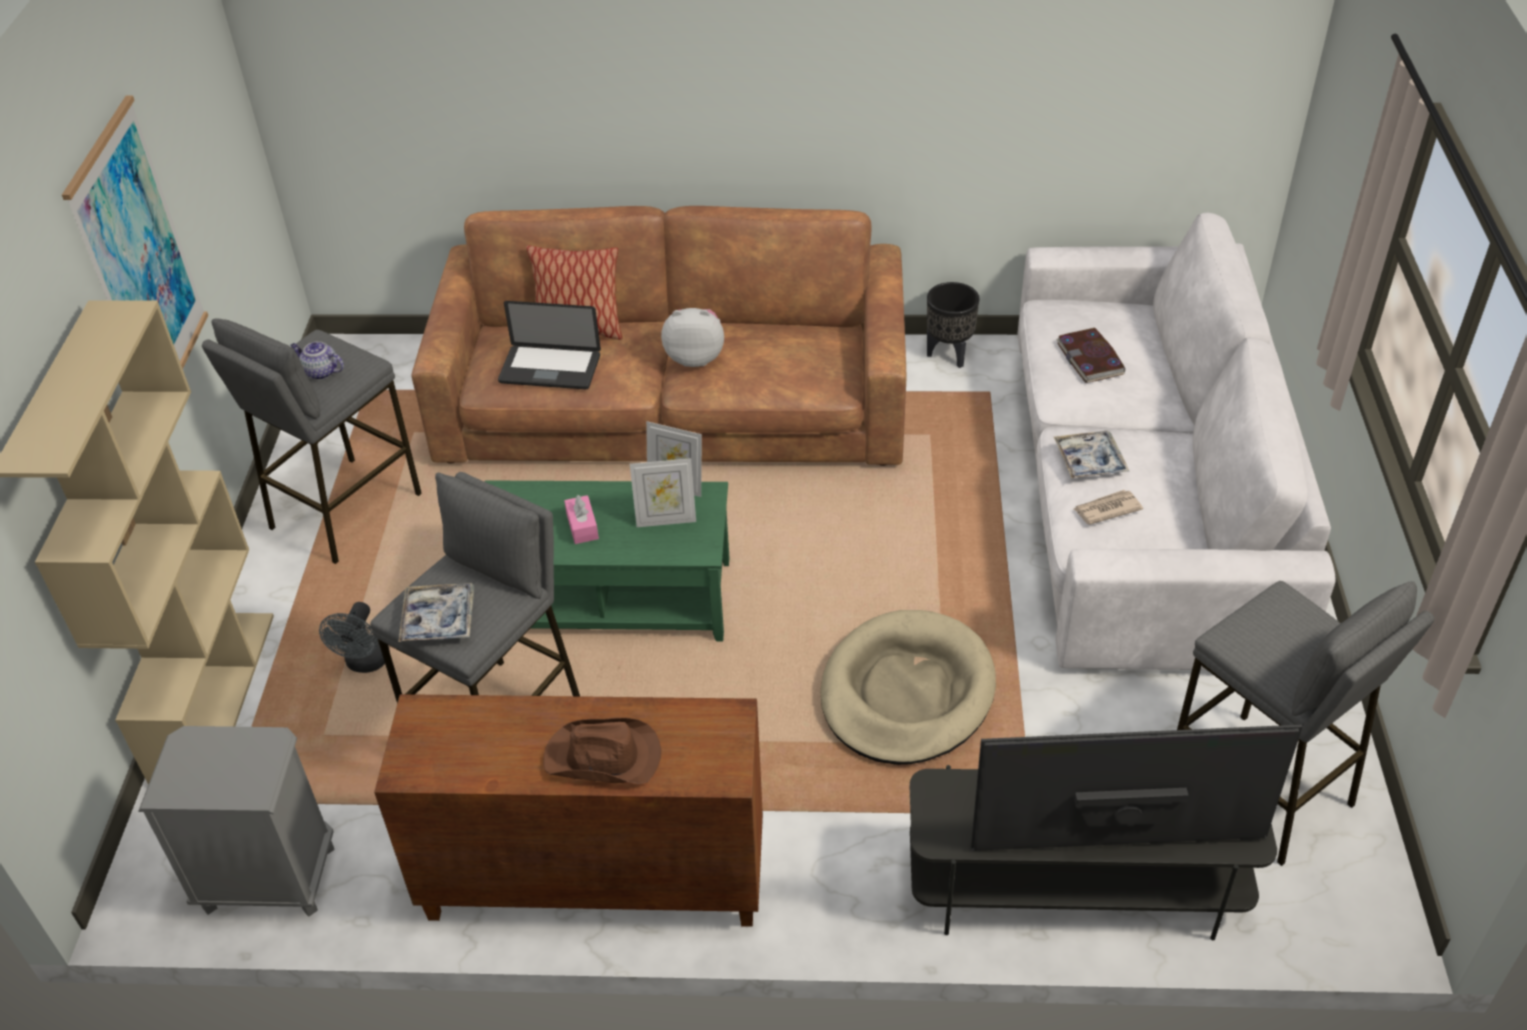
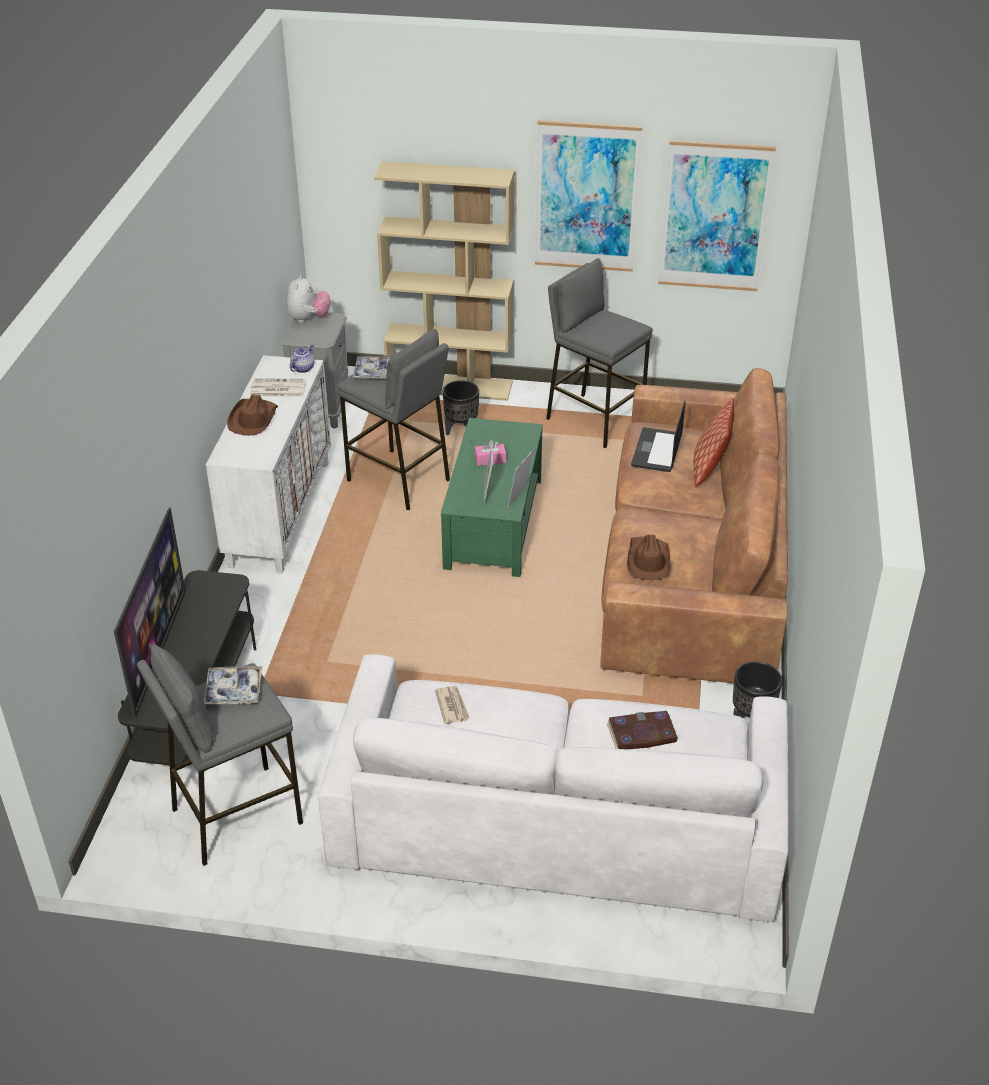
camera: 95 degrees right, 5 degrees down
teapot [290,341,344,380] -> teapot moved to [290,345,314,373]
grey fan [319,602,390,673] -> black planter [442,380,479,435]
brown cabinet [374,694,763,927] -> white cabinet [206,355,331,573]
plush toy [661,308,724,367] -> plush toy moved to [286,275,330,323]
beige dog bed [821,610,996,765] -> none
tray [1054,431,1129,478] -> tray moved to [203,666,262,704]
none -> newspaper [250,378,306,397]
none -> brown hat [627,534,671,580]
none -> picture [658,140,776,291]

